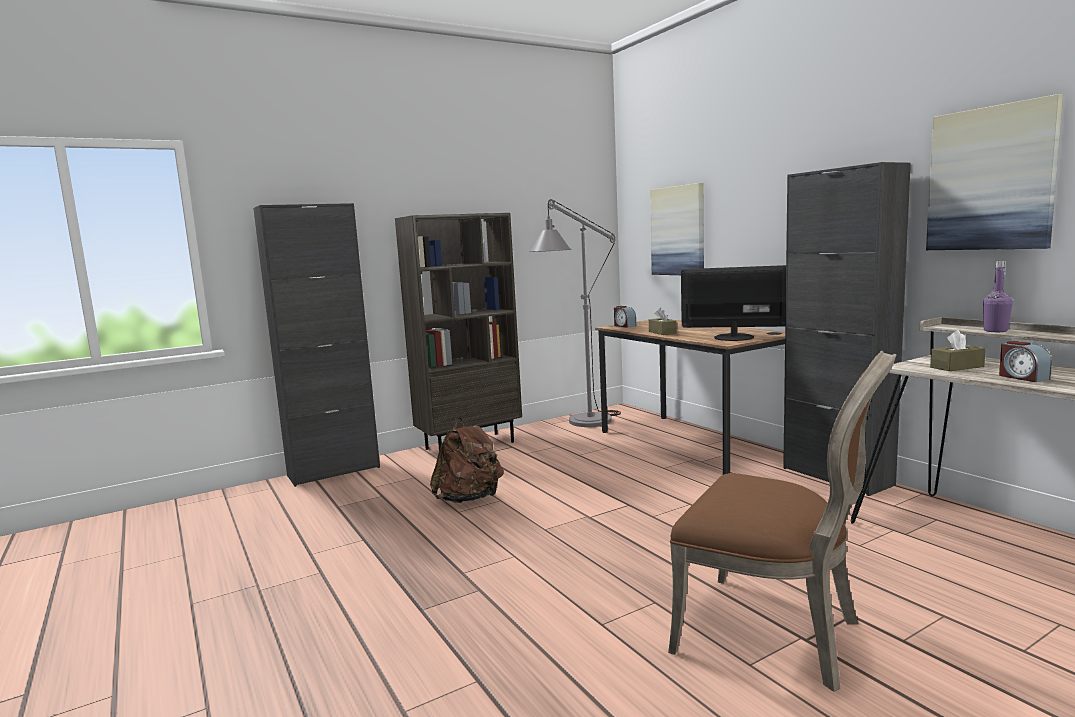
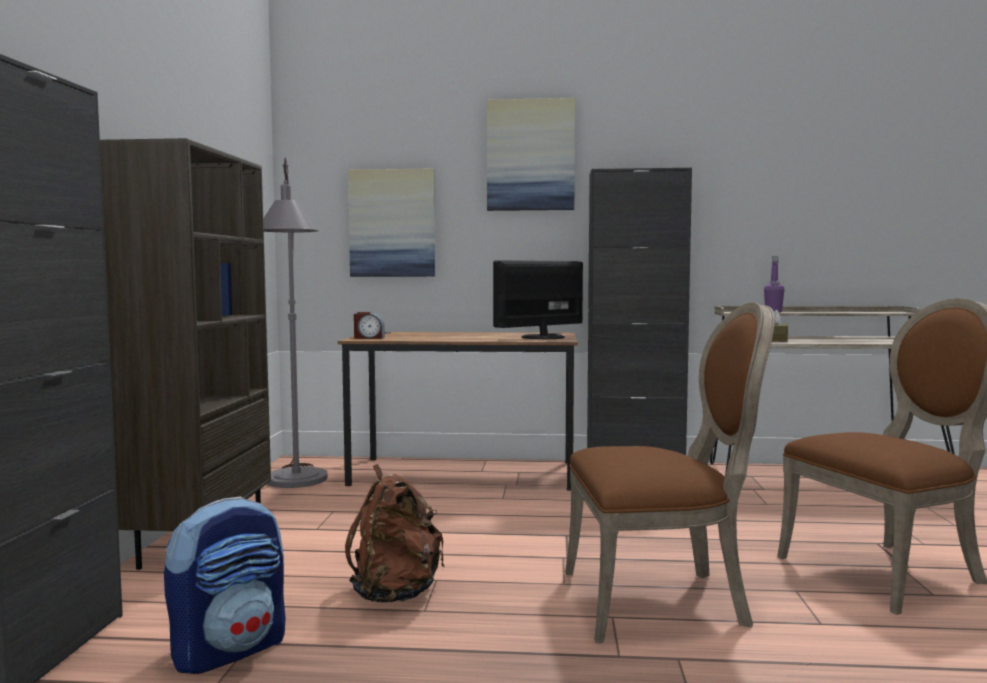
camera: 55 degrees left, 5 degrees down
brown tissue box [649,308,677,335] -> none
picture [926,94,1063,250] -> picture moved to [487,98,575,211]
alarm clock [999,341,1052,382] -> none
none -> backpack [164,496,286,674]
none -> brown chair [565,302,775,643]

